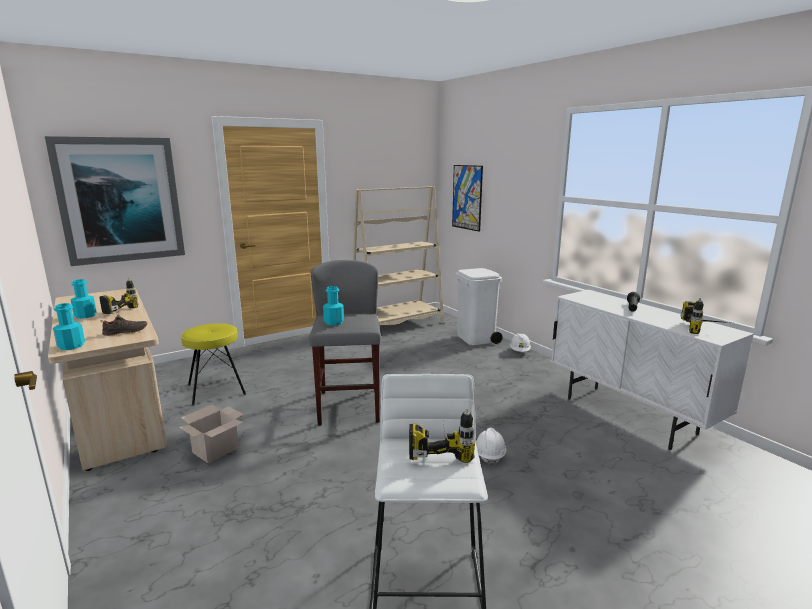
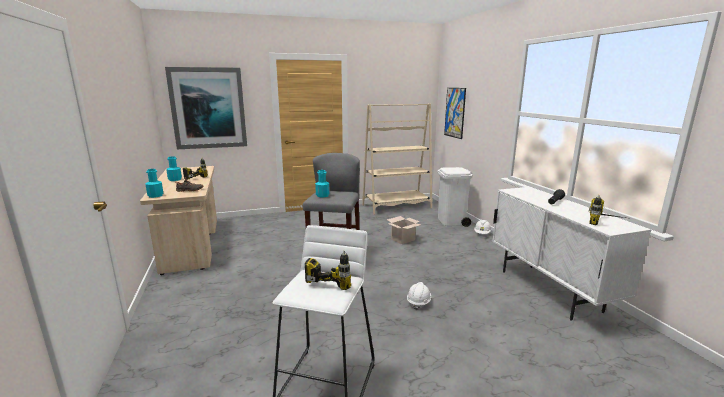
camera: 15 degrees right, 0 degrees up
cardboard box [179,404,244,463] -> cardboard box moved to [387,216,420,245]
yellow stool [181,323,246,406] -> none

